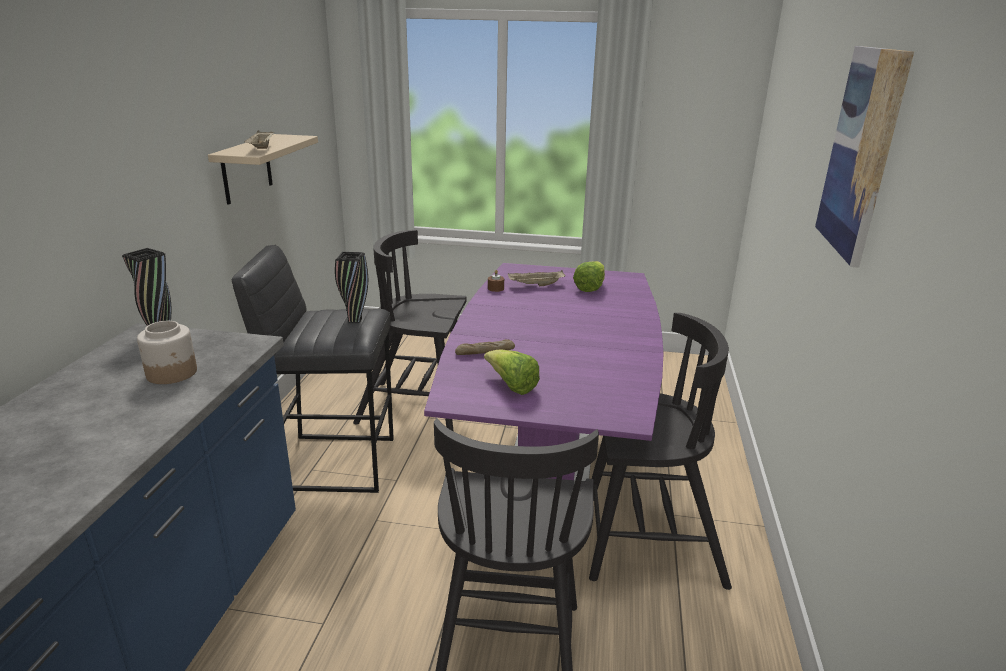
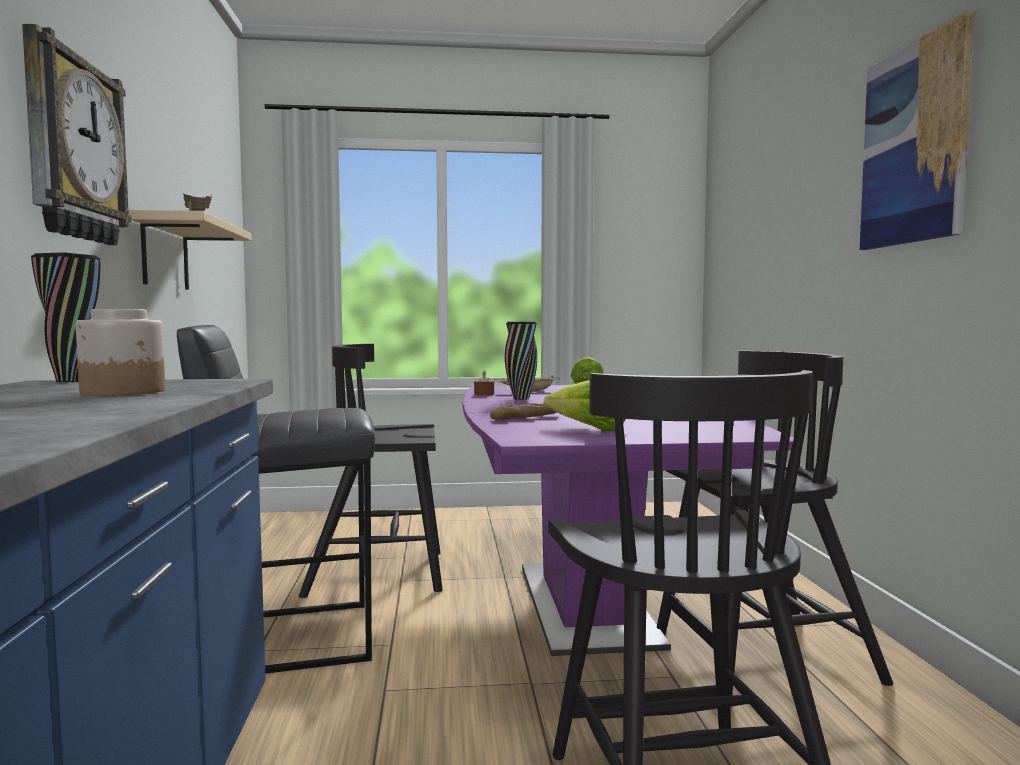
camera: 15 degrees left, 20 degrees down
black vase [335,252,368,323] -> black vase moved to [505,322,537,400]
none -> wall clock [22,24,132,245]

